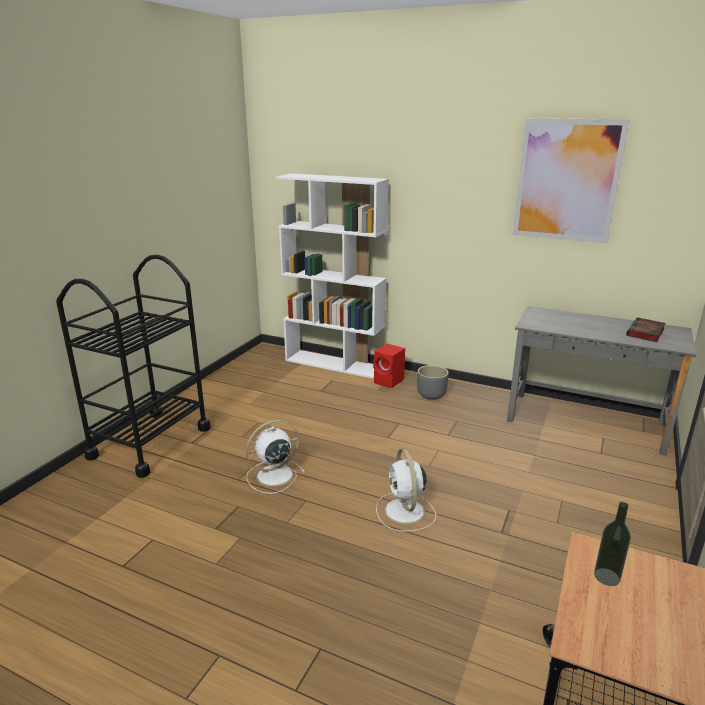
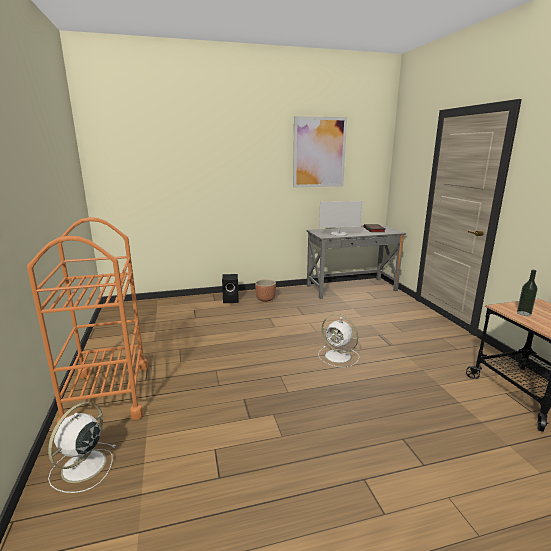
camera: 40 degrees left, 5 degrees down
black cart [56,255,211,478] -> orange cart [27,217,148,423]
white fan [246,420,305,494] -> white fan moved to [48,402,116,493]
white bookcase [276,173,389,379] -> none
red speaker [373,344,405,388] -> black speaker [222,274,238,303]
grey planter [417,365,449,400] -> brown planter [255,279,276,302]
none -> monitor [319,201,363,236]

